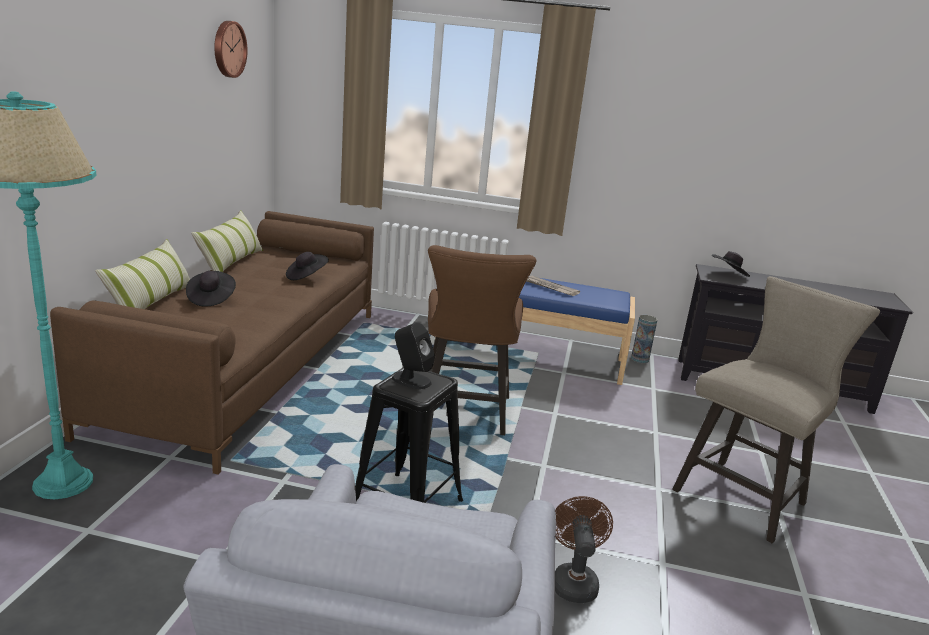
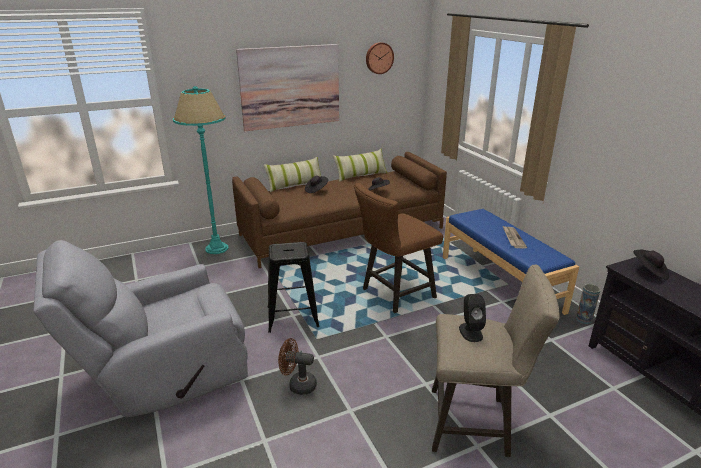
camera: 55 degrees right, 5 degrees up
black speaker [392,322,435,389] -> black speaker moved to [459,294,486,342]
brown fan [555,496,613,603] -> brown fan turned 135 degrees counterclockwise [278,338,317,395]
none -> picture [236,44,339,131]

